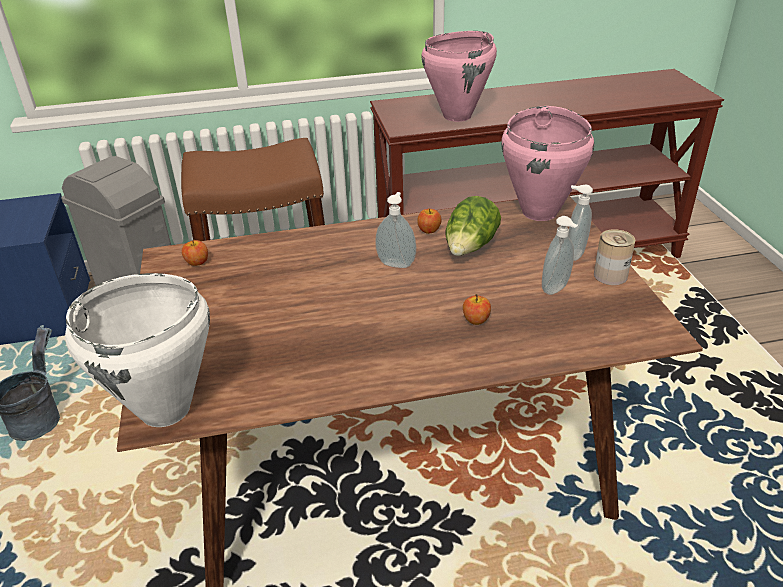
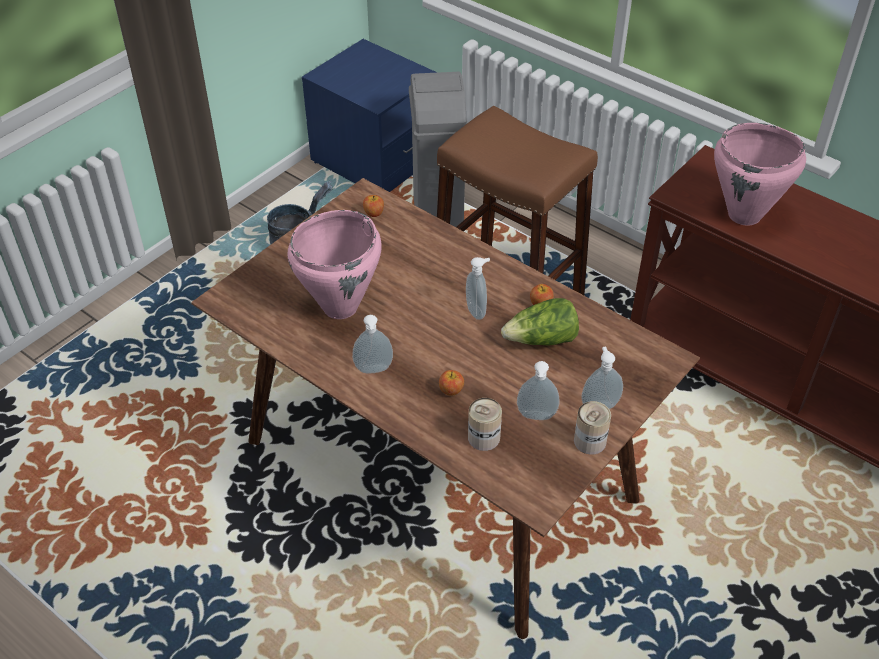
camera: 50 degrees right, 10 degrees up
white cooking pot [65,273,210,427] -> none
pink cooking pot [501,106,594,221] -> pink cooking pot moved to [288,210,382,319]
none -> soap dispenser [352,315,393,373]
none -> can [468,398,502,451]

